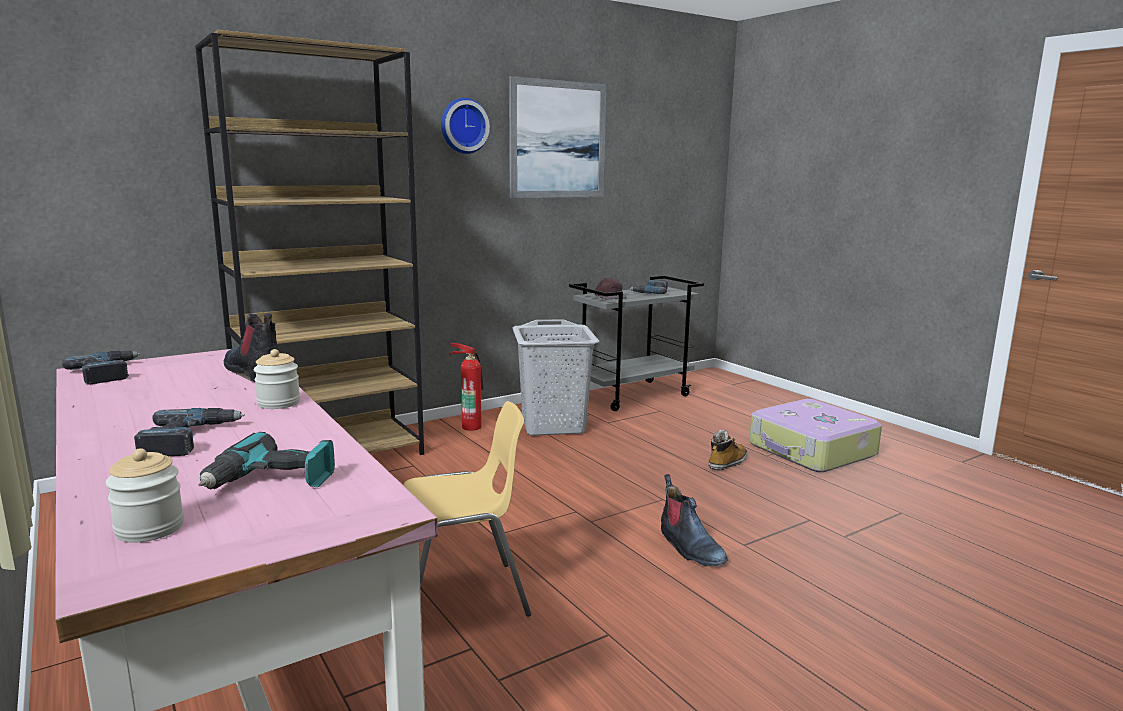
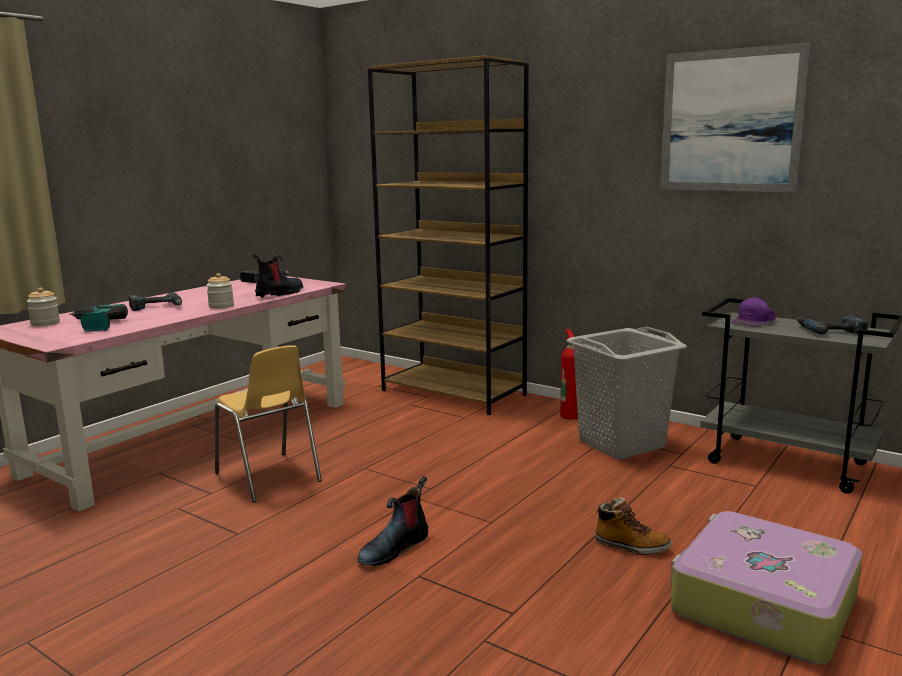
camera: 70 degrees right, 0 degrees up
wall clock [441,98,490,154] -> none
brown cap [595,278,626,299] -> purple cap [731,297,776,327]

